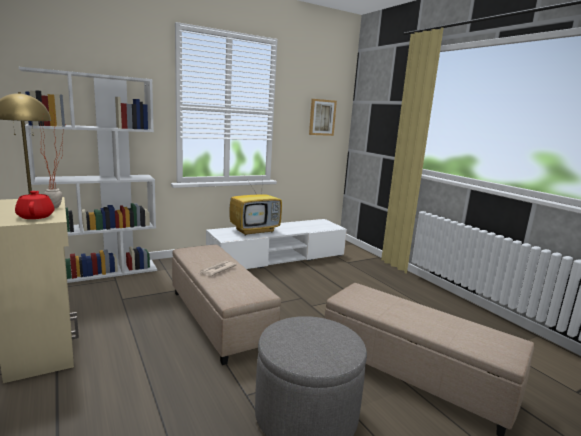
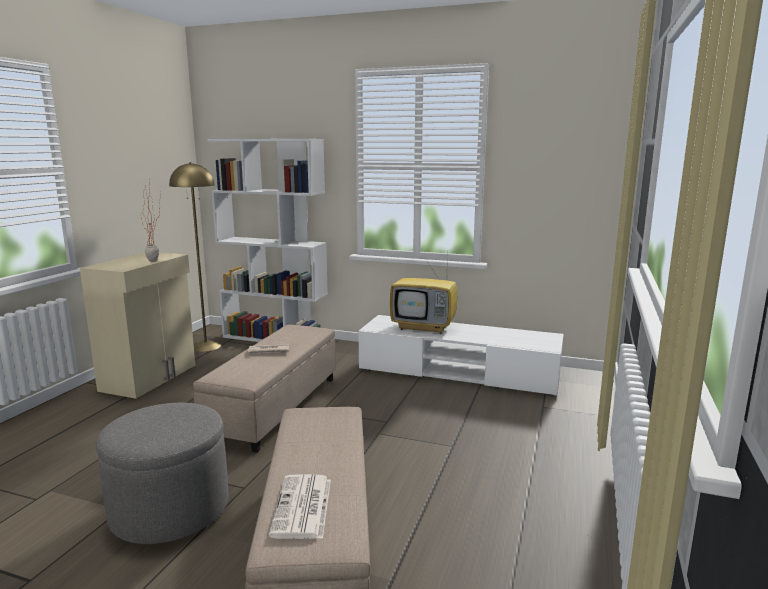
camera: 50 degrees right, 0 degrees up
red teapot [15,191,54,219] -> none
picture [309,99,337,136] -> none
none -> newspaper [269,474,331,539]

